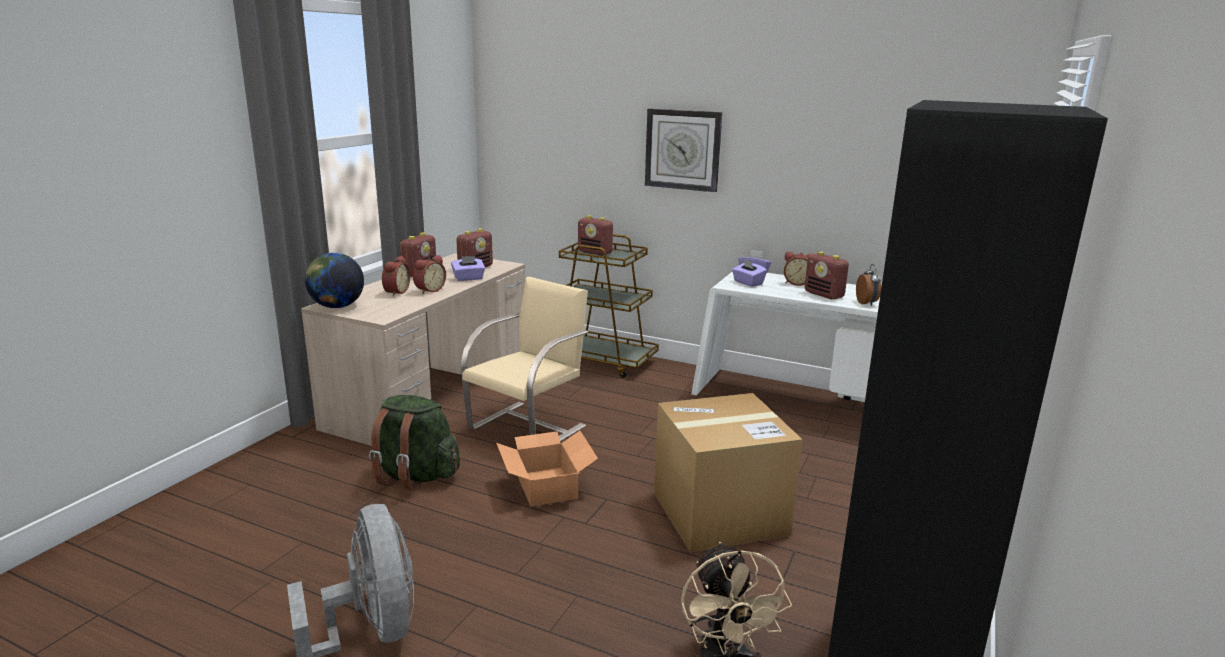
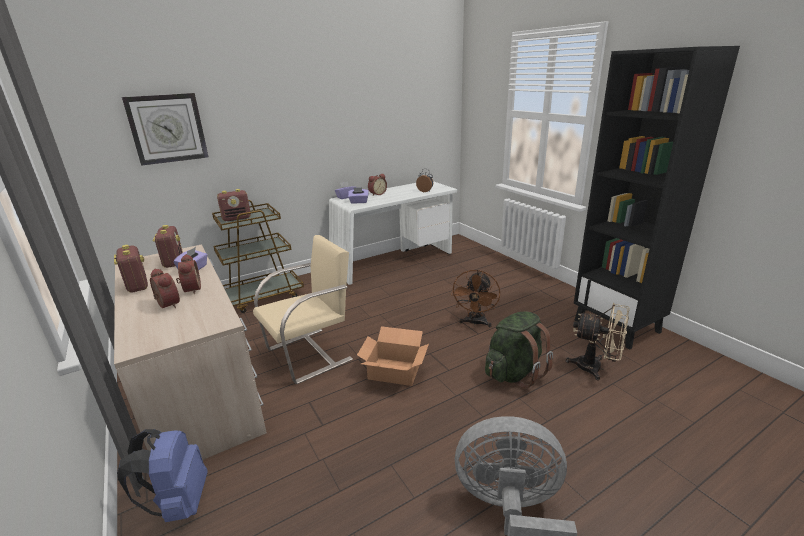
camera: 55 degrees left, 5 degrees up
globe [305,253,364,308] -> none
green backpack [369,395,460,491] -> green backpack moved to [485,311,553,389]
beige chair [461,277,588,442] -> beige chair turned 75 degrees clockwise [253,235,353,384]
wall clock [645,108,722,192] -> wall clock moved to [122,93,209,166]
cardboard box [654,393,803,552] -> brown fan [451,270,500,327]
radio [805,251,849,300] -> none
none -> blue backpack [117,429,208,522]

